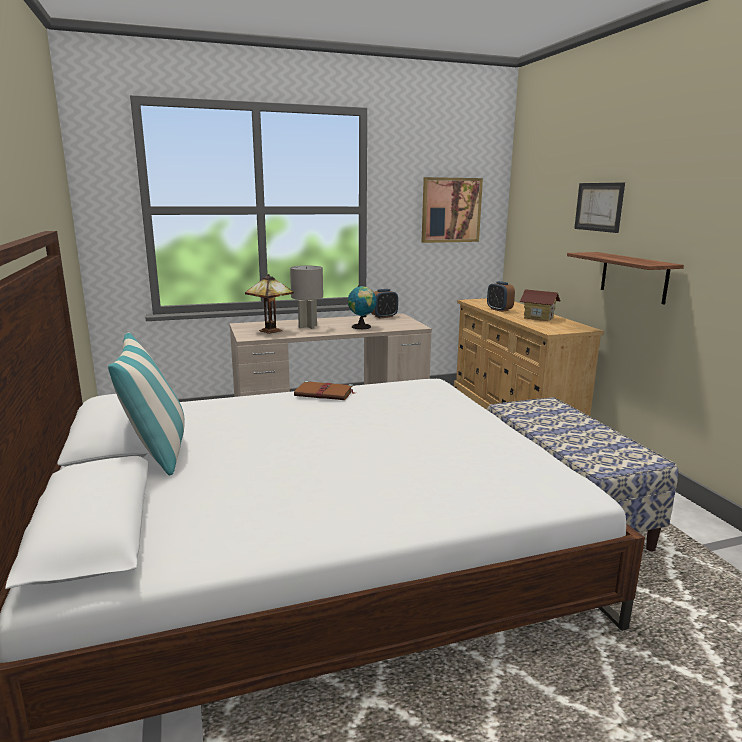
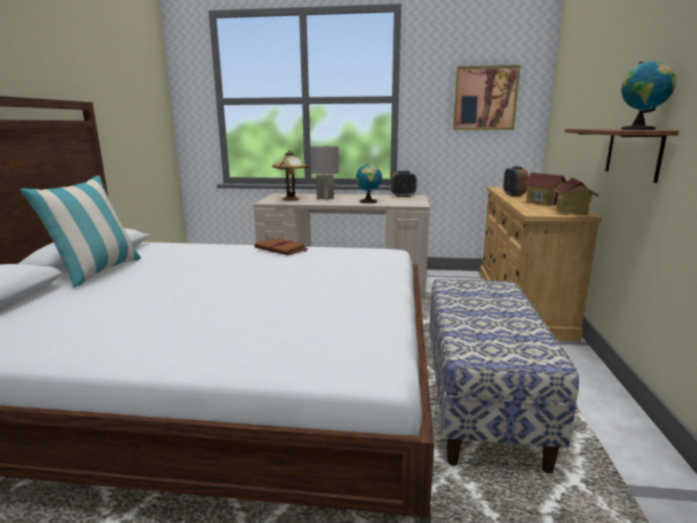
camera: 25 degrees right, 0 degrees up
picture [574,182,625,233] -> none
none -> toy house [553,178,599,215]
none -> globe [621,61,676,130]

